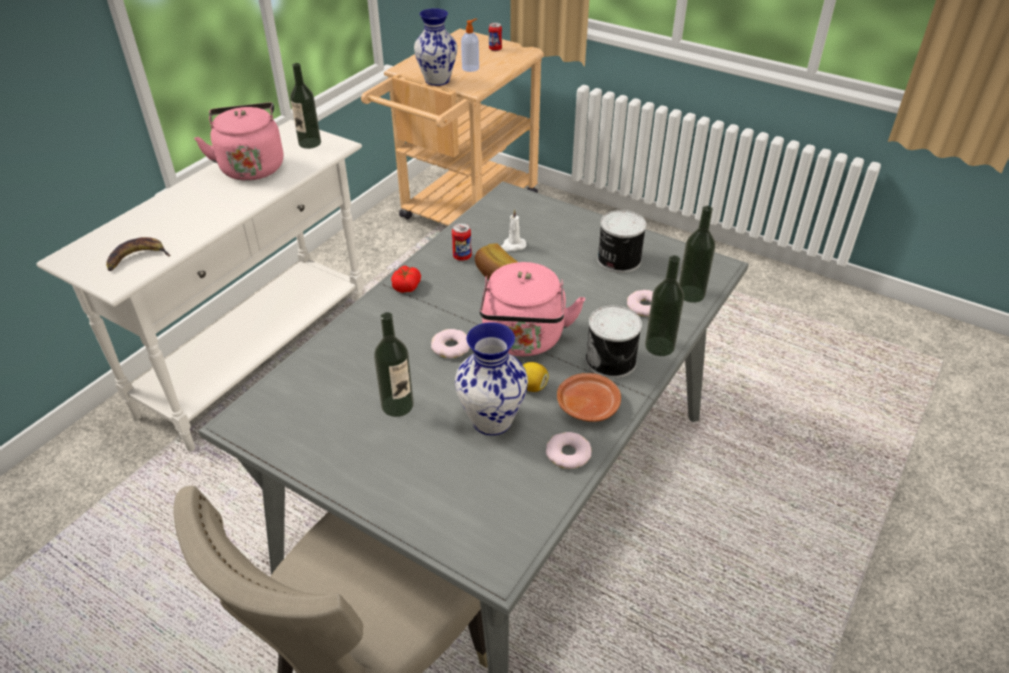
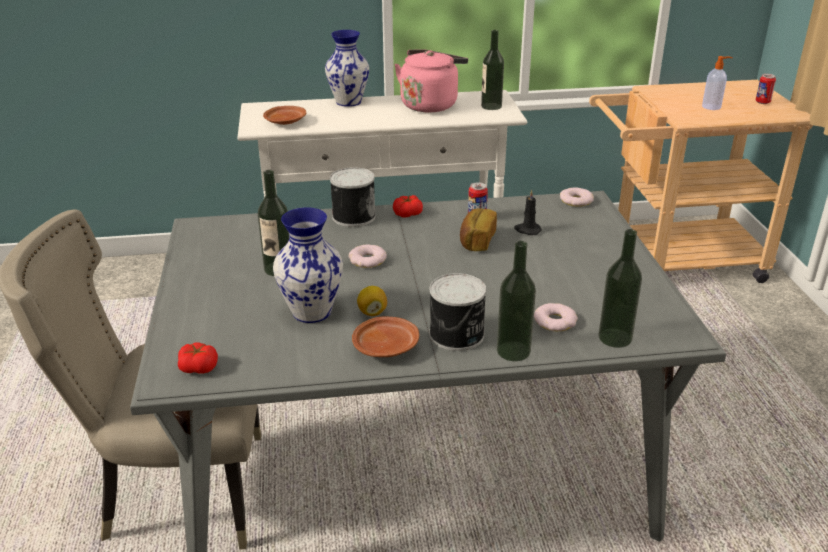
camera: 50 degrees right, 10 degrees down
banana [106,237,171,271] -> brown plate [263,106,306,125]
vase [414,8,457,86] -> vase moved to [325,30,369,107]
pink kettle [479,262,585,356] -> none
white candle [501,209,527,251] -> black candle [514,190,542,235]
donut [546,432,592,469] -> donut moved to [560,187,594,207]
can [597,210,646,273] -> can moved to [330,167,376,227]
none -> tomato [178,342,218,373]

